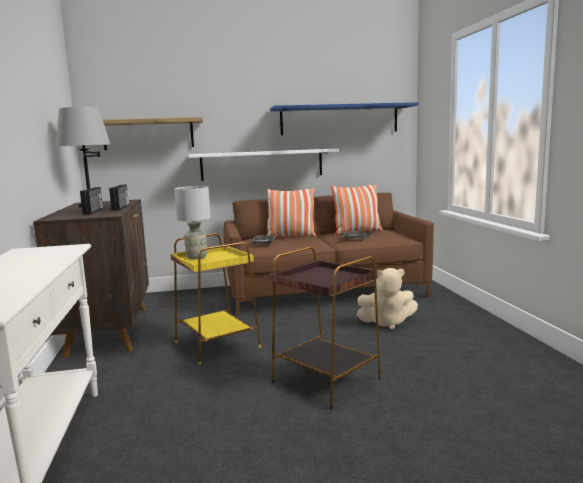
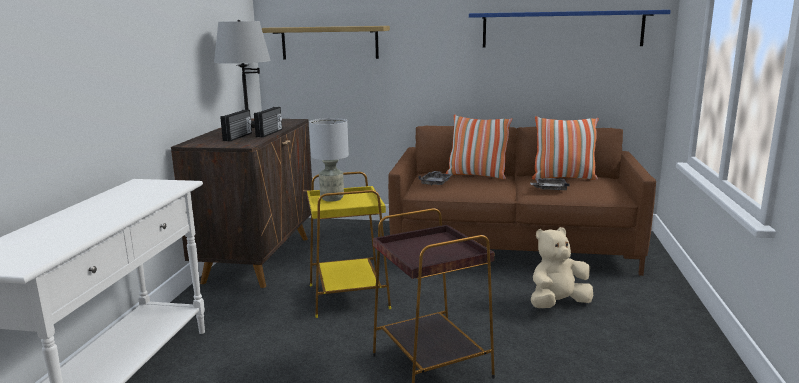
camera: 20 degrees right, 5 degrees up
white shelf [189,149,339,181] -> none
beige plush toy [357,268,418,330] -> beige plush toy turned 135 degrees clockwise [531,227,593,308]

